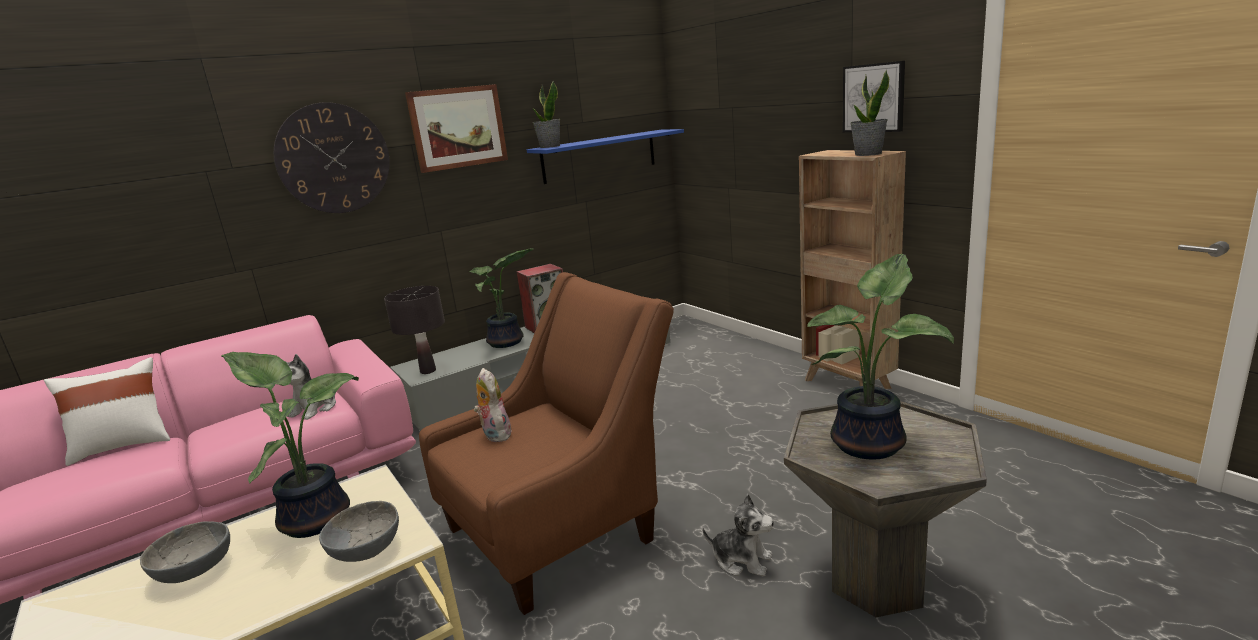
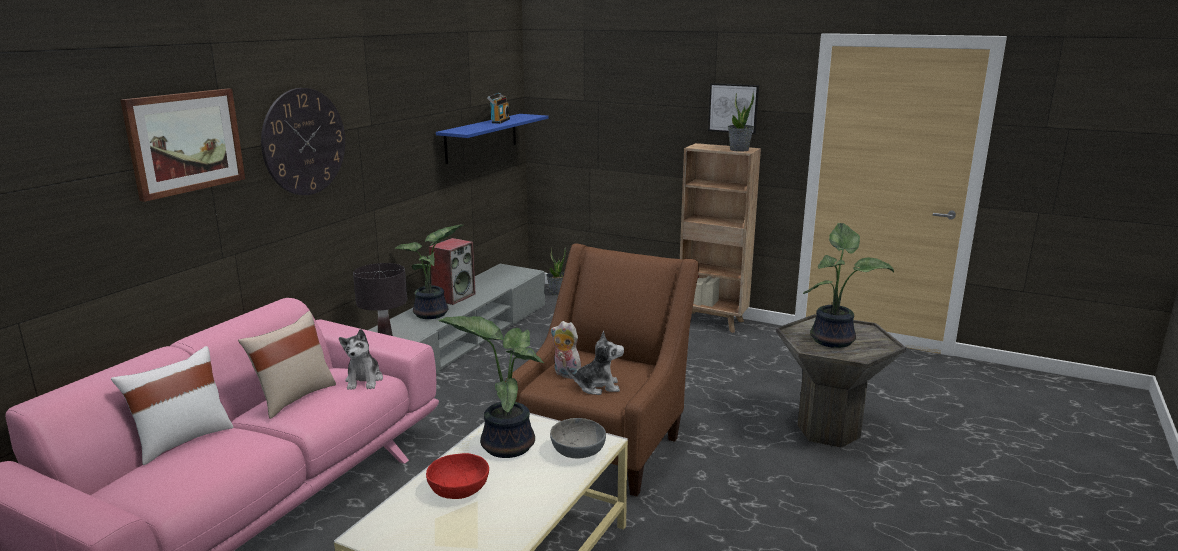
camera: 30 degrees left, 0 degrees up
grey bowl [140,521,230,583] -> red bowl [426,453,489,499]
picture [405,84,508,173] -> picture moved to [120,88,245,202]
potted plant [532,81,560,148] -> potted plant moved to [546,247,566,296]
plush toy [702,494,774,577] -> plush toy moved to [567,331,624,395]
none -> beige pillow [238,311,336,419]
none -> radio [487,93,510,124]

